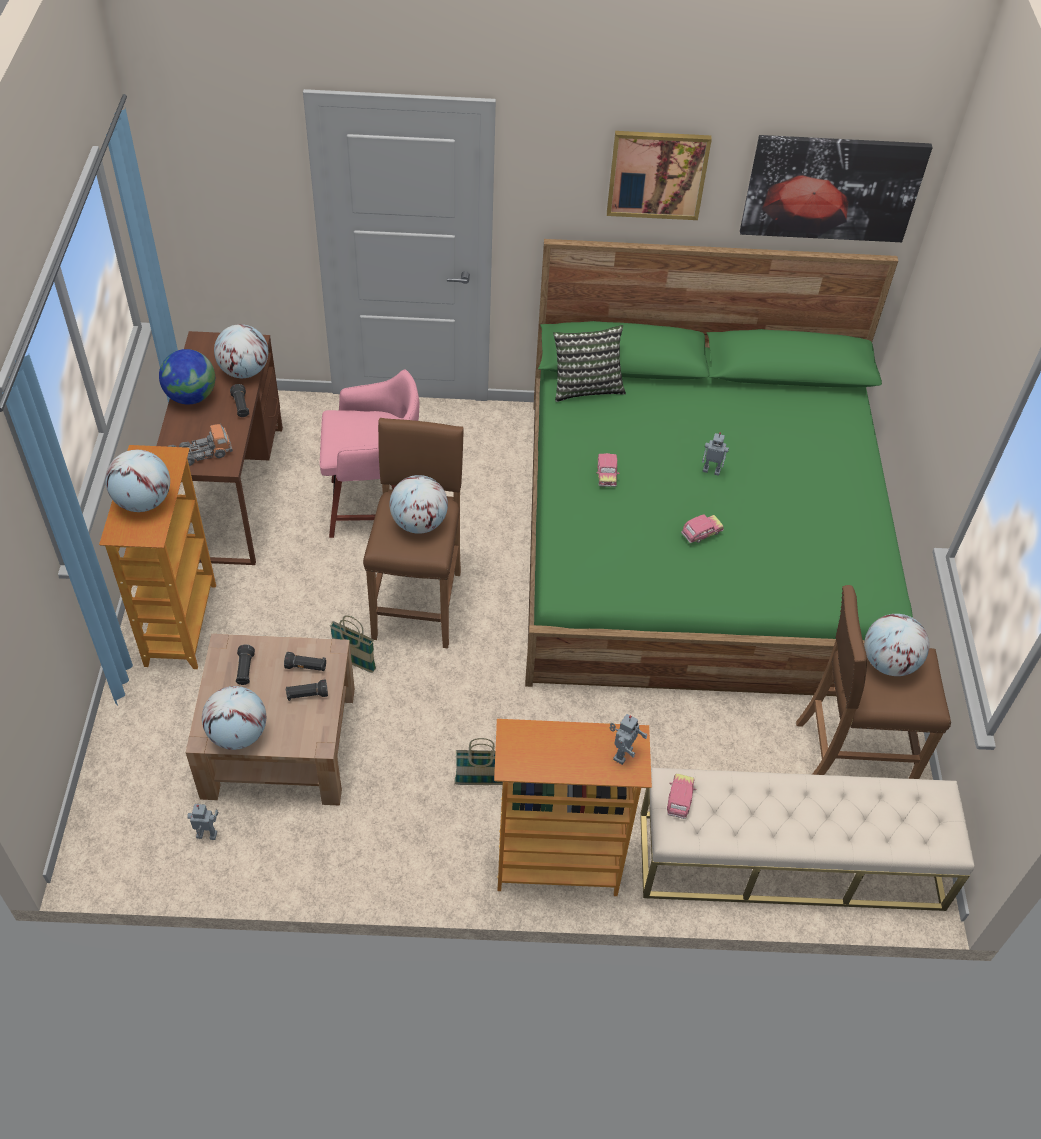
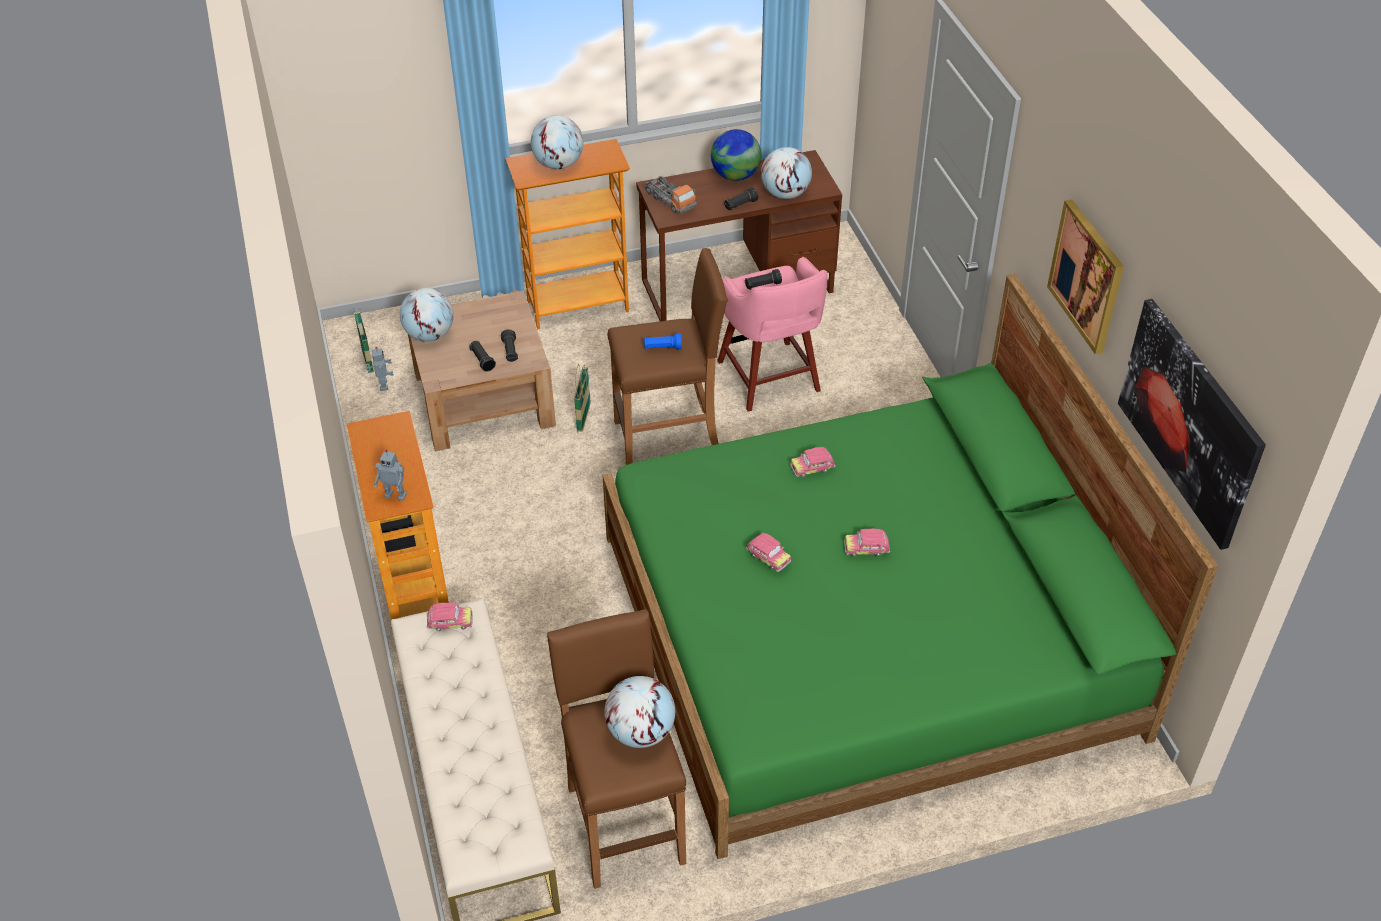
camera: 75 degrees right, 5 degrees down
black flashlight [236,644,255,685] -> black flashlight moved to [745,269,782,290]
globe [389,475,448,534] -> blue flashlight [643,333,682,350]
basket [455,738,503,785] -> basket moved to [354,308,374,373]
pillow [553,325,626,402] -> none
toy robot [702,432,729,476] -> toy car [844,528,890,556]

